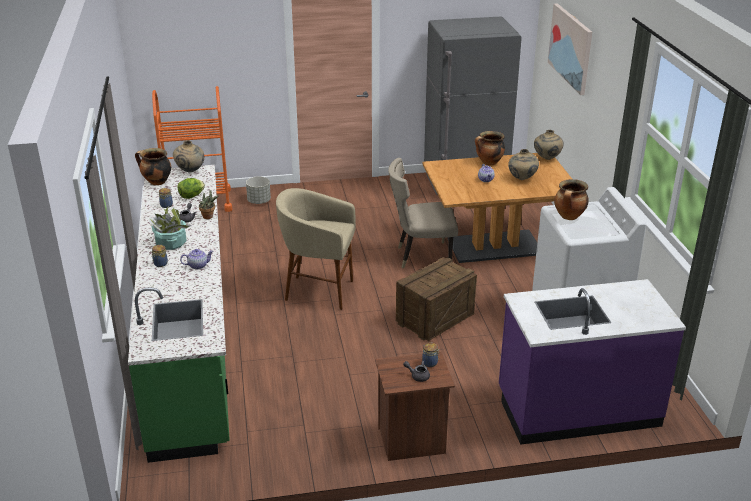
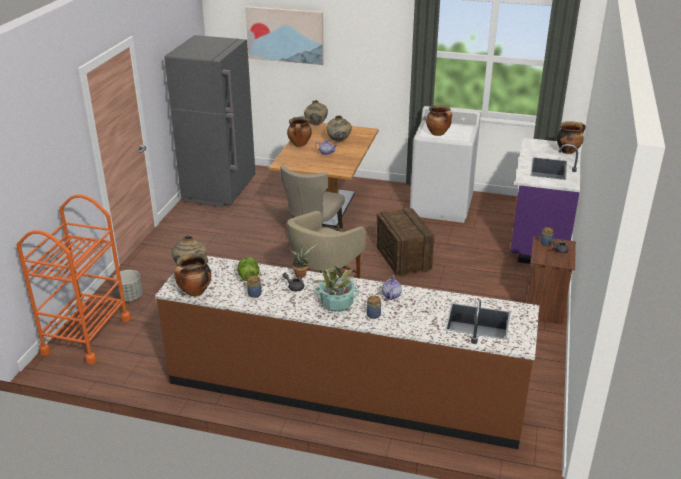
camera: 65 degrees left, 0 degrees up
green counter [128,165,230,463] -> brown counter [155,256,539,449]
none -> cooking pot [557,121,586,154]

